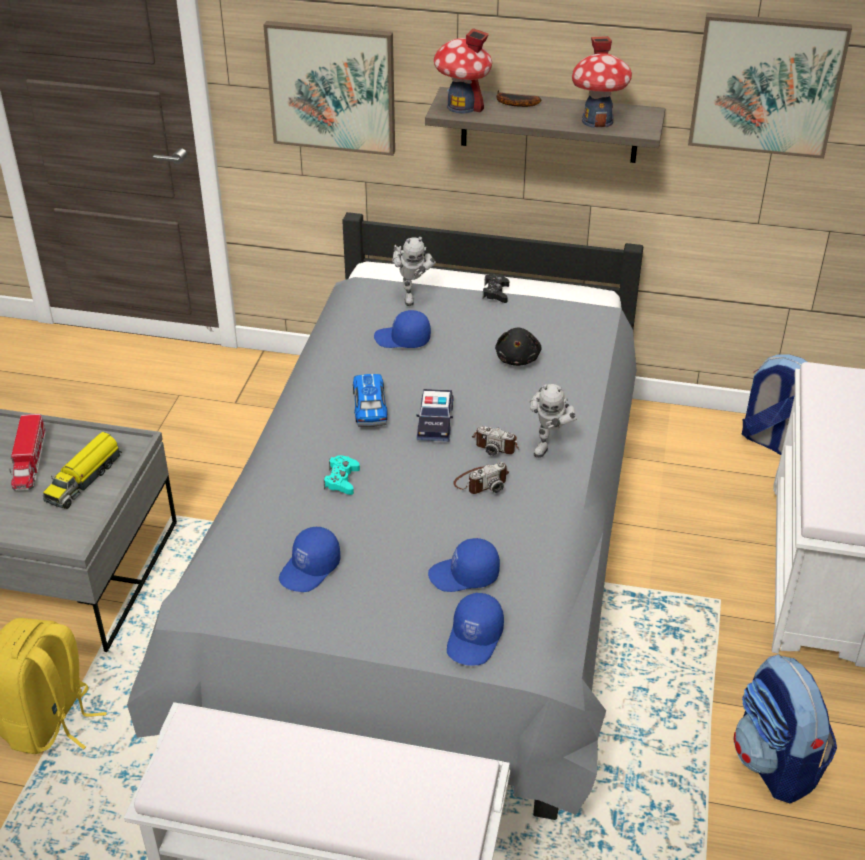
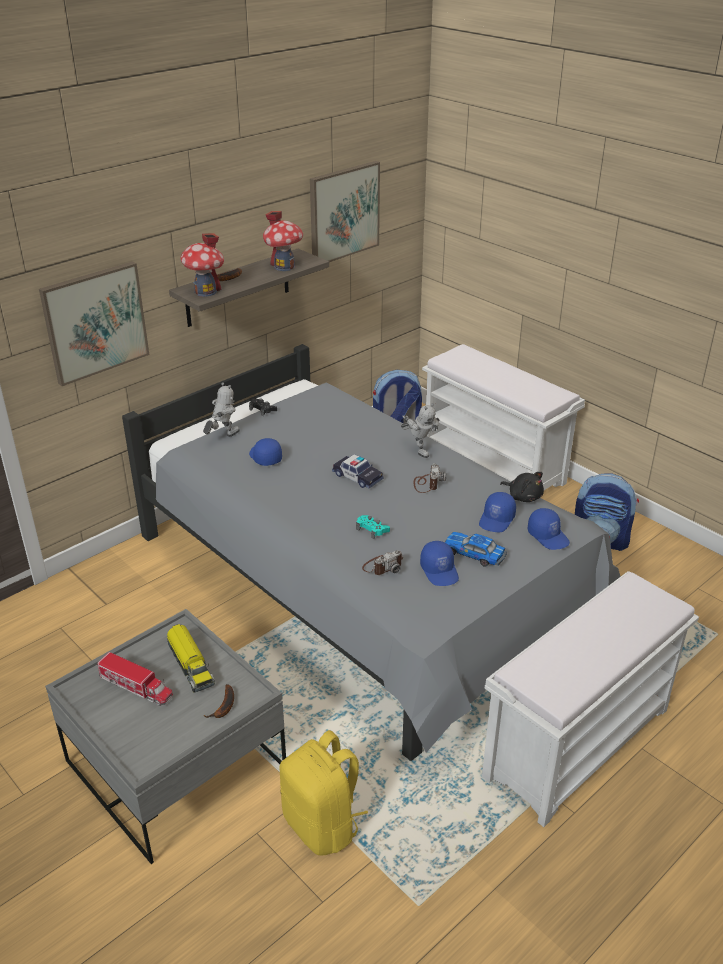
camera: 55 degrees left, 5 degrees down
toy car [353,374,388,427] -> toy car moved to [445,532,507,567]
blue cap [374,310,431,348] -> blue cap turned 105 degrees clockwise [249,438,282,466]
toy robot [392,237,436,306] -> toy robot turned 75 degrees counterclockwise [203,382,240,437]
camera [472,426,519,456] -> camera moved to [362,550,403,575]
black plush toy [495,328,541,366] -> black plush toy moved to [500,472,544,502]
none -> banana [203,684,234,718]

